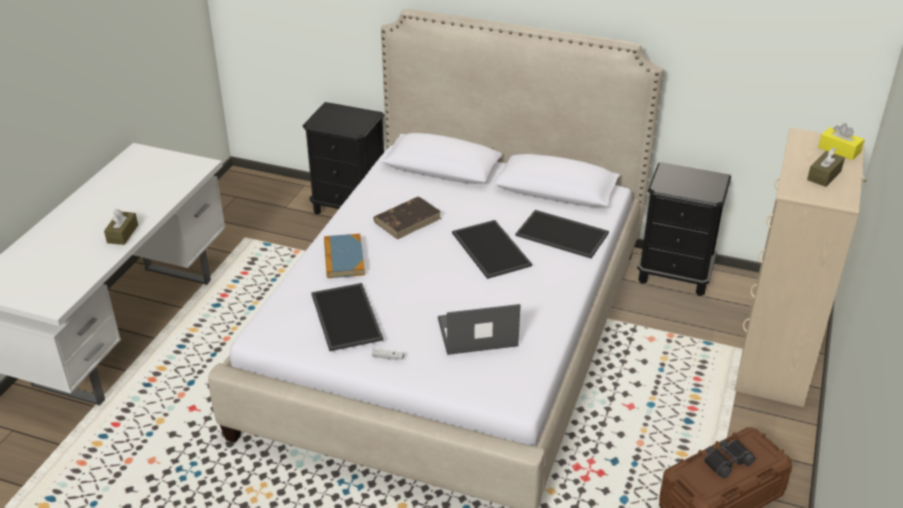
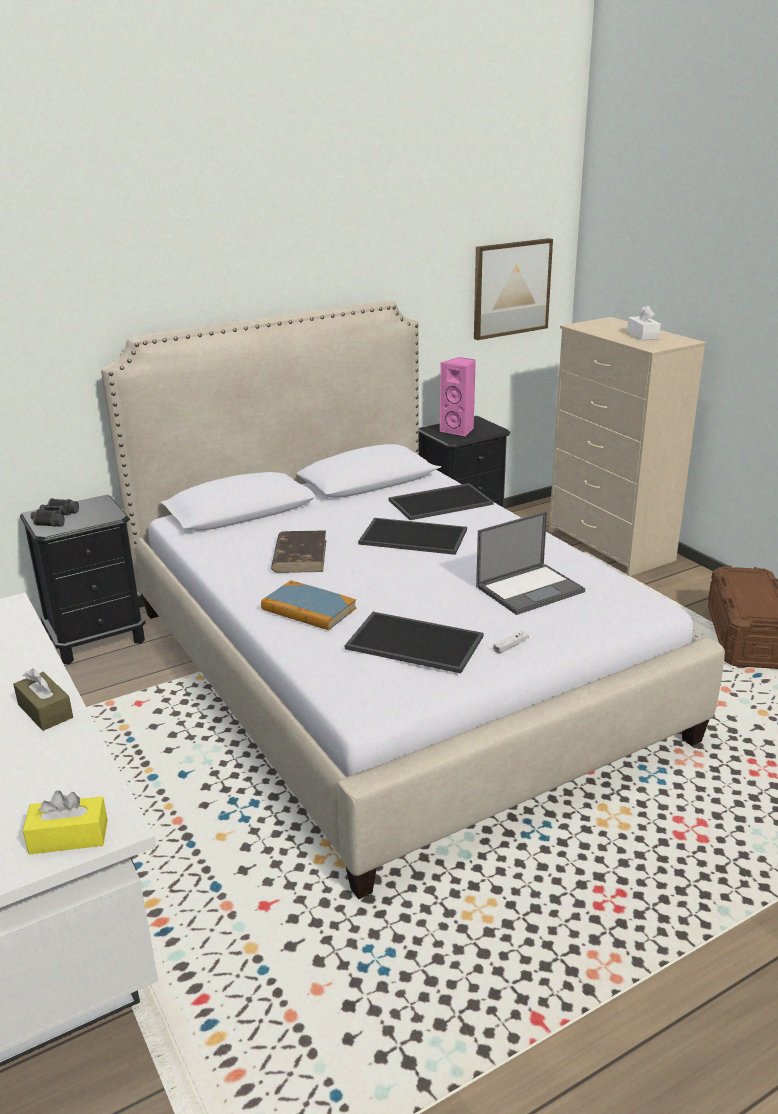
camera: 50 degrees left, 10 degrees down
laptop [438,304,520,355] -> laptop turned 150 degrees counterclockwise [476,511,585,615]
black binoculars [704,439,755,479] -> black binoculars moved to [31,498,79,527]
brown tissue box [807,147,845,187] -> white tissue box [627,305,661,340]
yellow tissue box [818,123,864,160] -> yellow tissue box moved to [23,790,108,854]
none -> pink speaker [440,357,476,437]
none -> picture [474,238,553,340]

